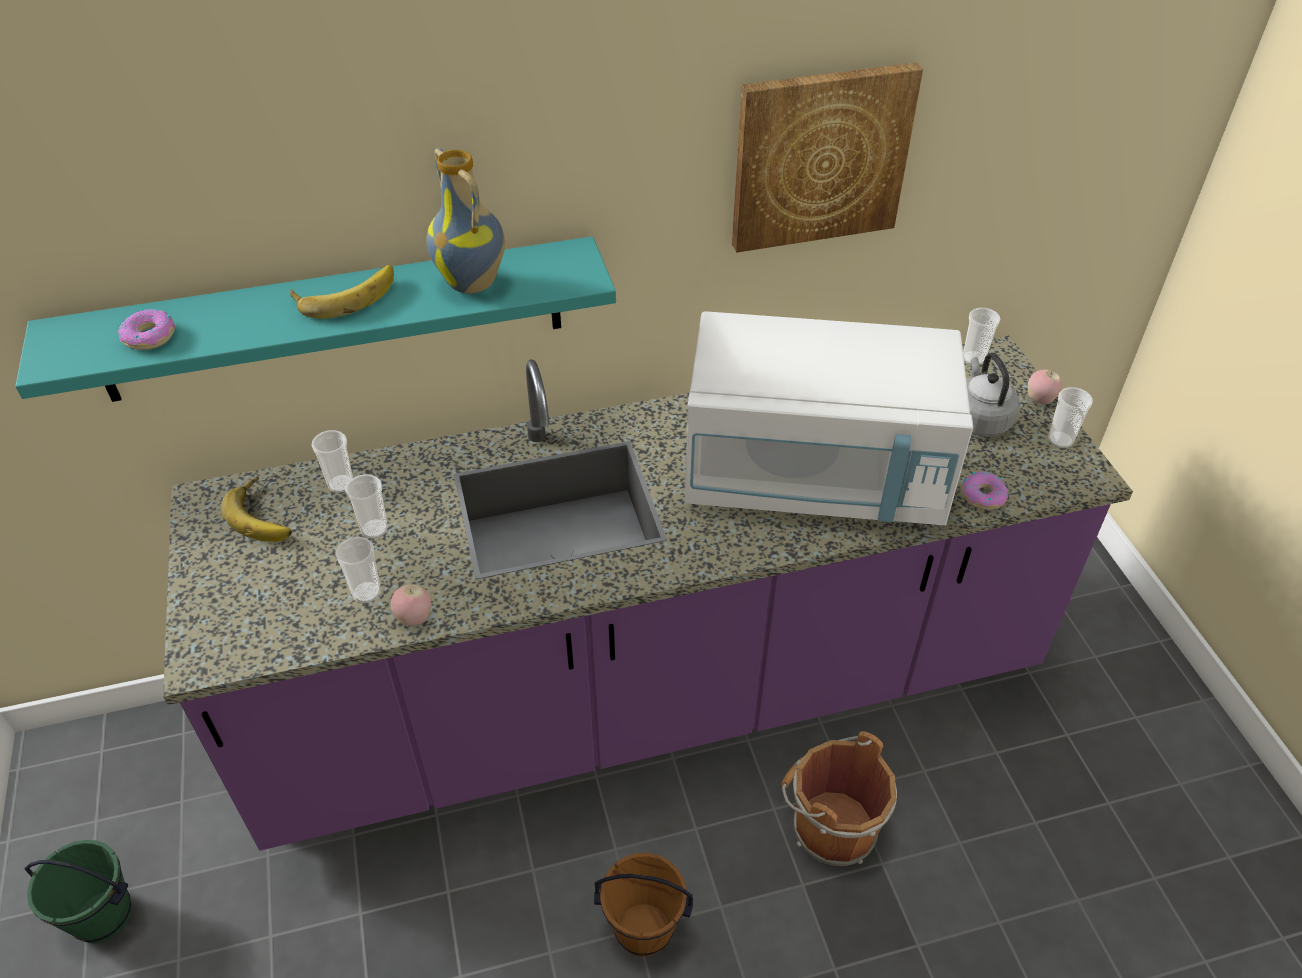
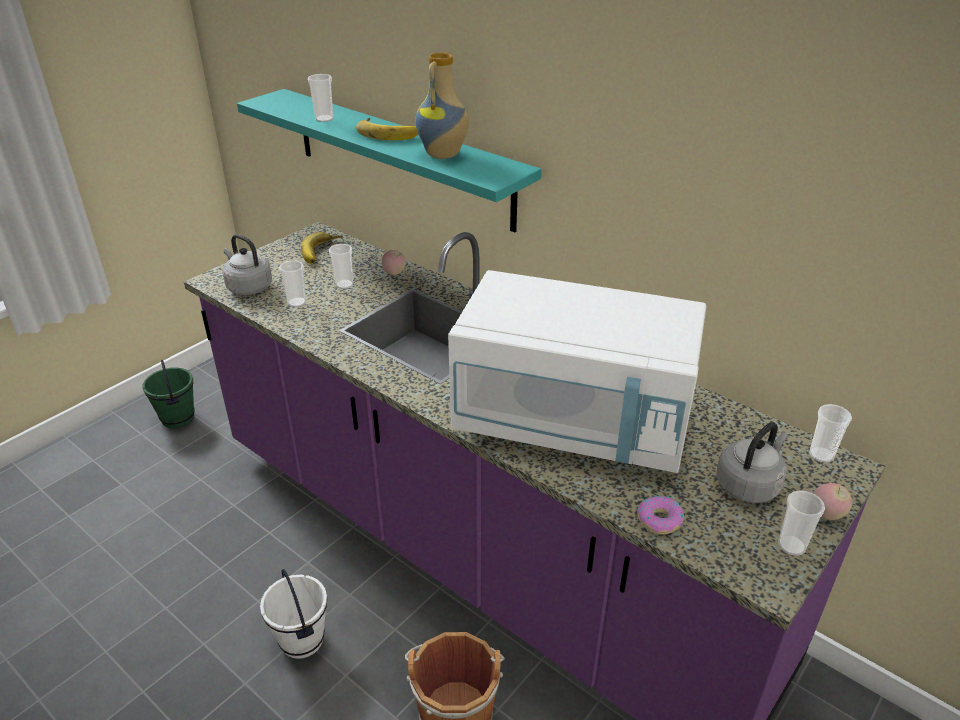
camera: 55 degrees right, 10 degrees down
donut [118,309,175,350] -> none
cup [312,430,353,493] -> cup moved to [308,74,333,122]
apple [391,584,431,626] -> apple moved to [381,250,406,275]
brown bucket [594,853,693,957] -> white bucket [260,569,327,659]
white microwave [685,311,973,525] -> white microwave turned 45 degrees counterclockwise [448,270,706,473]
picture [732,62,923,253] -> none
none -> grey kettle [222,234,272,295]

